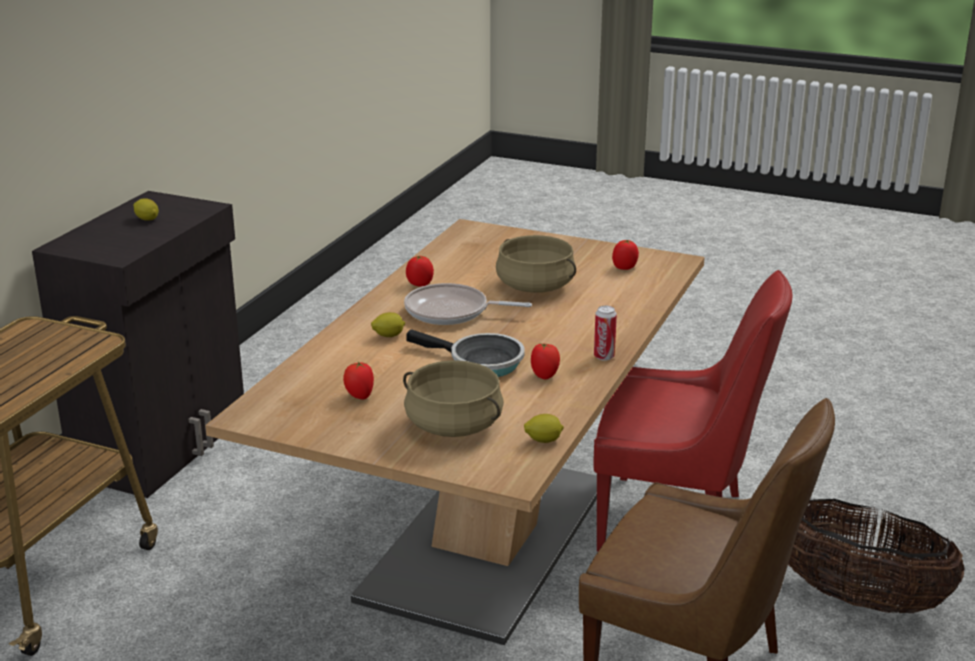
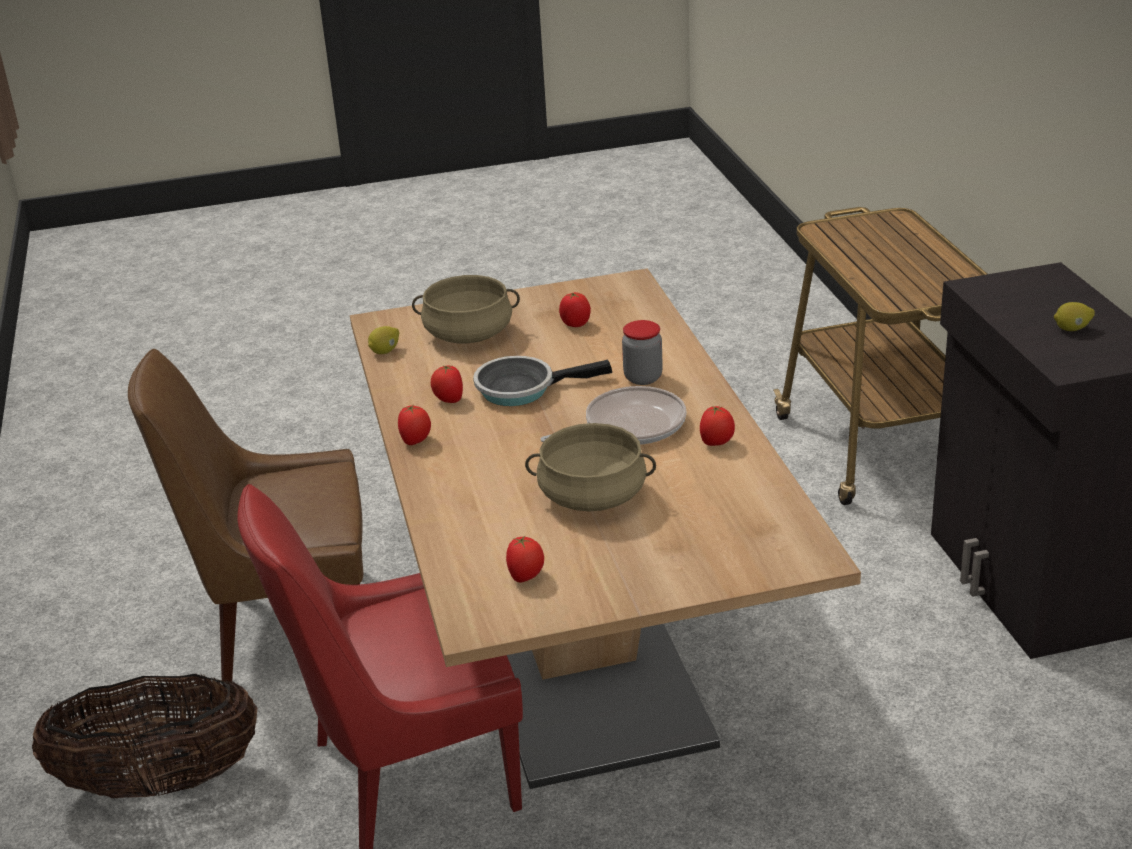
camera: 145 degrees right, 5 degrees up
lemon [371,312,405,337] -> jar [622,320,663,385]
can [594,306,617,361] -> tomato [398,405,431,445]

